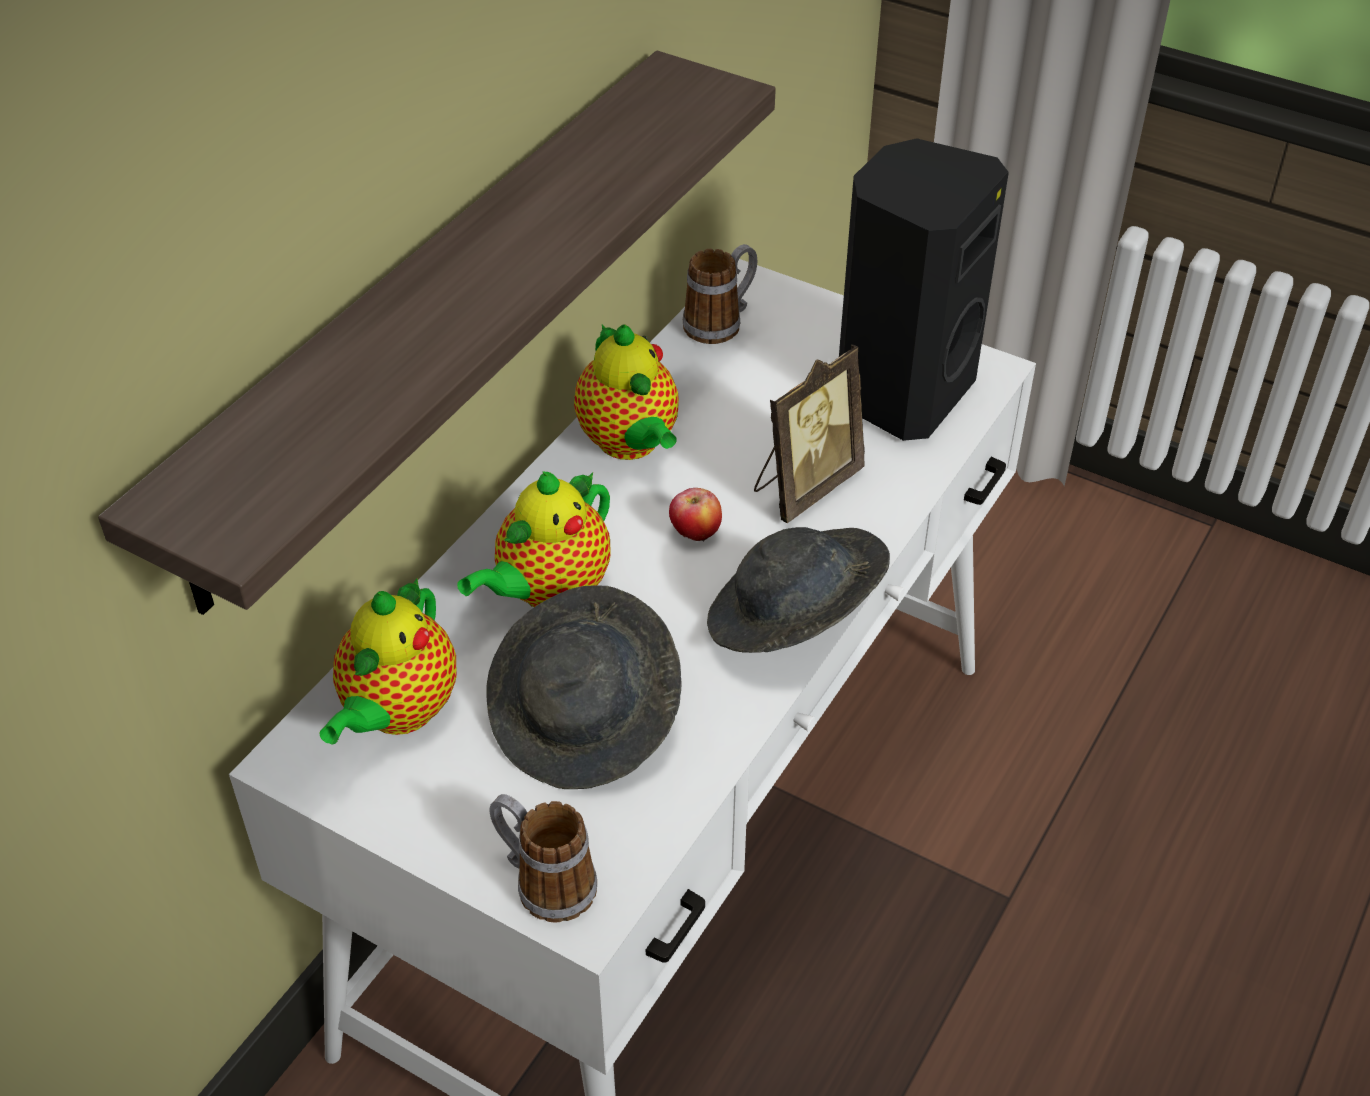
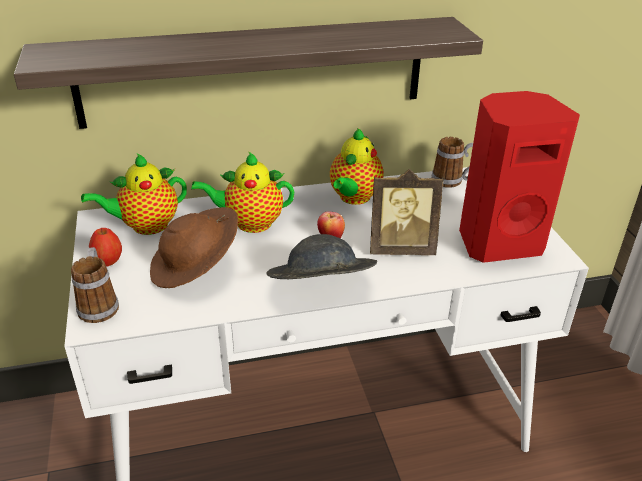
camera: 45 degrees right, 10 degrees down
grey hat [486,585,681,789] -> brown hat [150,207,238,288]
black speaker [839,138,1009,441] -> red speaker [459,91,580,263]
none -> apple [89,228,122,267]

